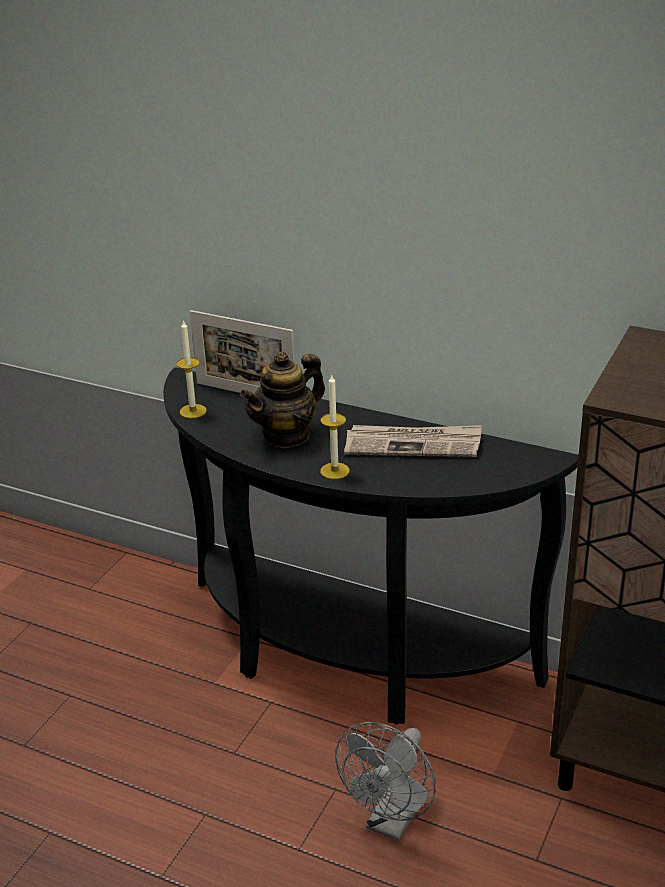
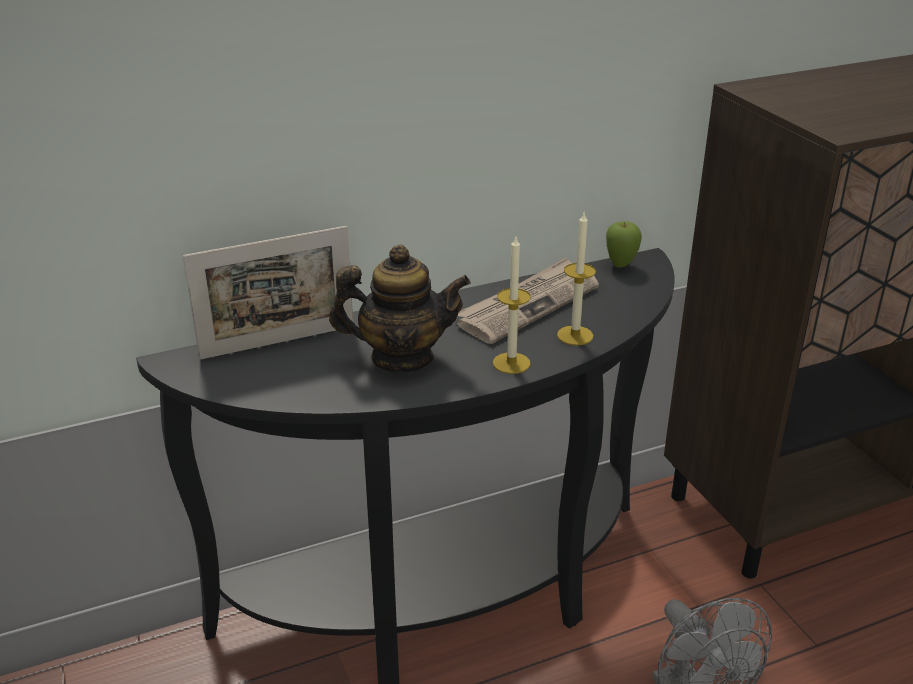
camera: 50 degrees left, 0 degrees up
candle [176,320,207,418] -> candle moved to [557,213,596,346]
teapot [240,351,325,448] -> teapot turned 90 degrees counterclockwise [329,244,471,373]
none -> apple [606,221,642,267]

